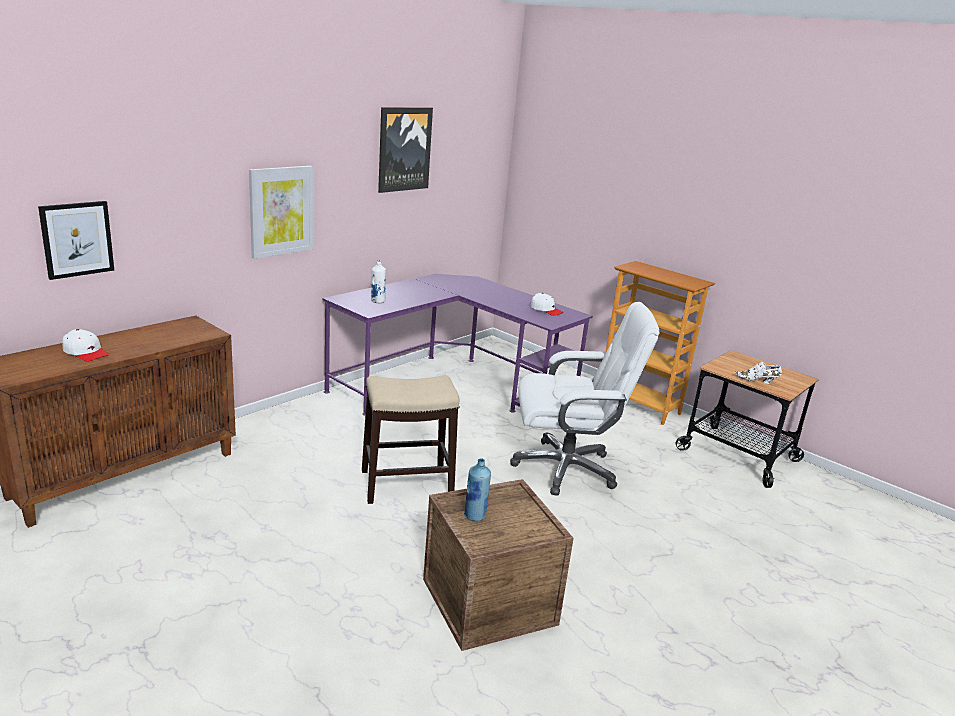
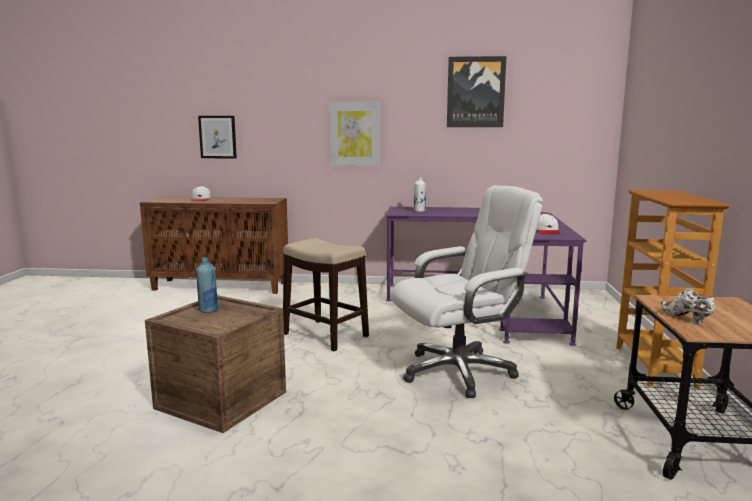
camera: 55 degrees right, 10 degrees down
white office chair [510,302,659,496] -> white office chair turned 75 degrees counterclockwise [391,185,543,398]

